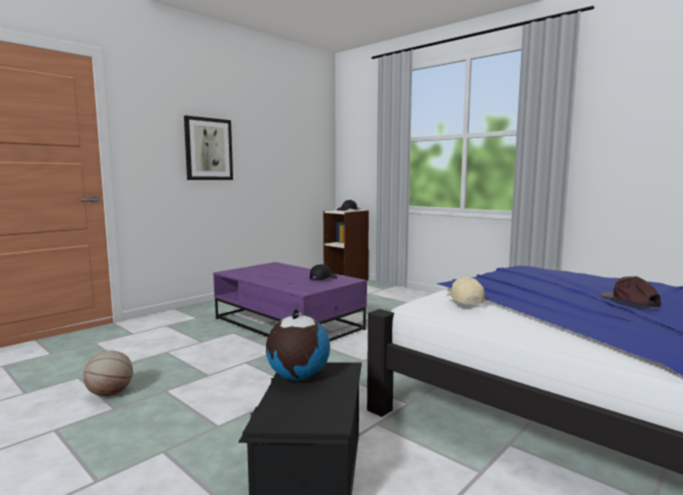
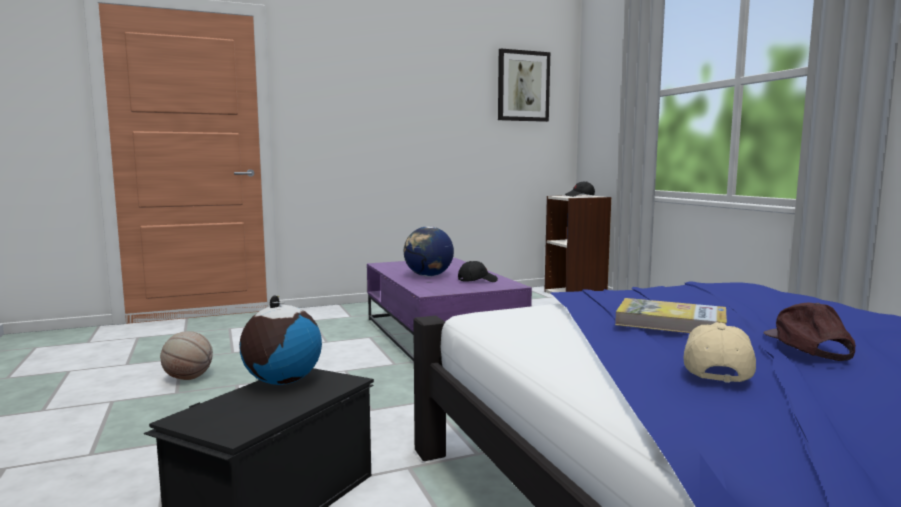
camera: 25 degrees right, 0 degrees up
picture [184,116,233,180] -> picture moved to [498,49,550,122]
beige cap [446,277,485,304] -> beige cap moved to [684,322,756,383]
none -> globe [404,226,454,277]
none -> book [615,298,727,333]

